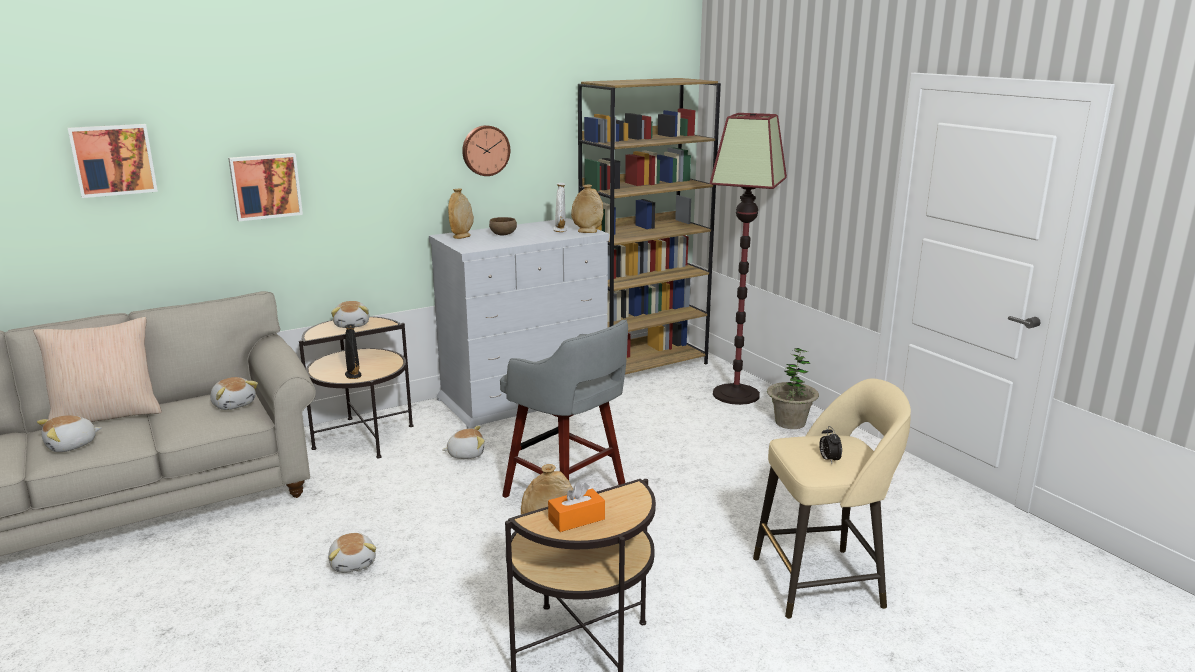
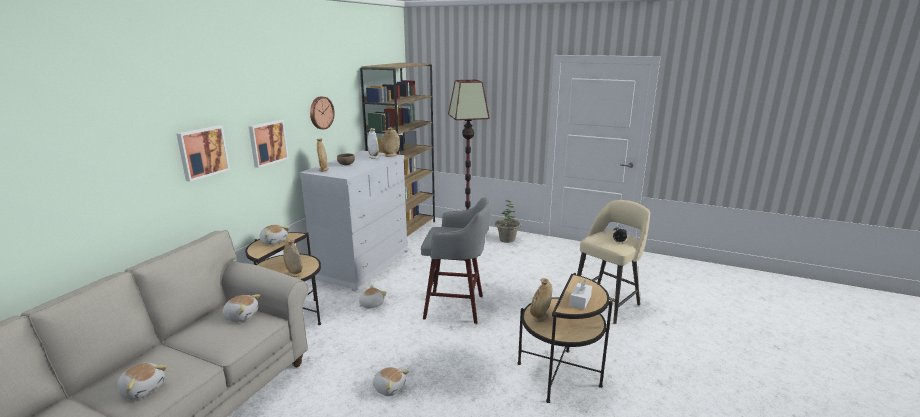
camera: 35 degrees left, 0 degrees up
beige pillow [33,317,162,422] -> none
plush toy [37,415,102,452] -> plush toy turned 75 degrees counterclockwise [117,363,167,399]
picture [68,124,158,198] -> picture moved to [248,120,289,168]
black vase [345,324,361,379] -> beige vase [283,240,303,277]
orange tissue box [548,482,605,532] -> white tissue box [570,280,592,309]

